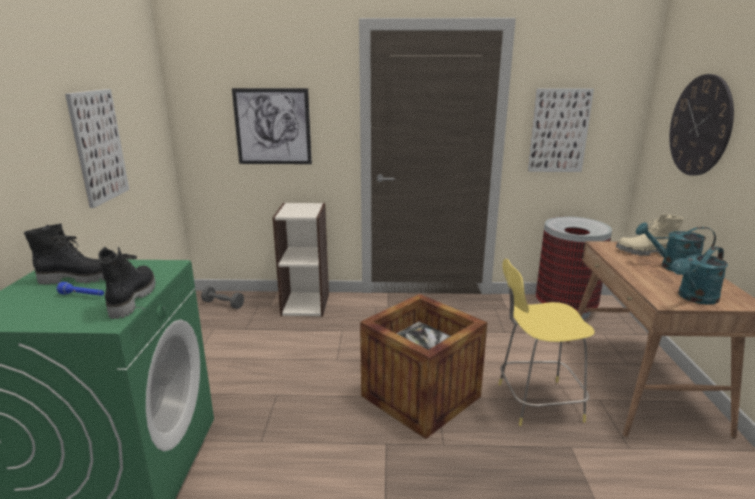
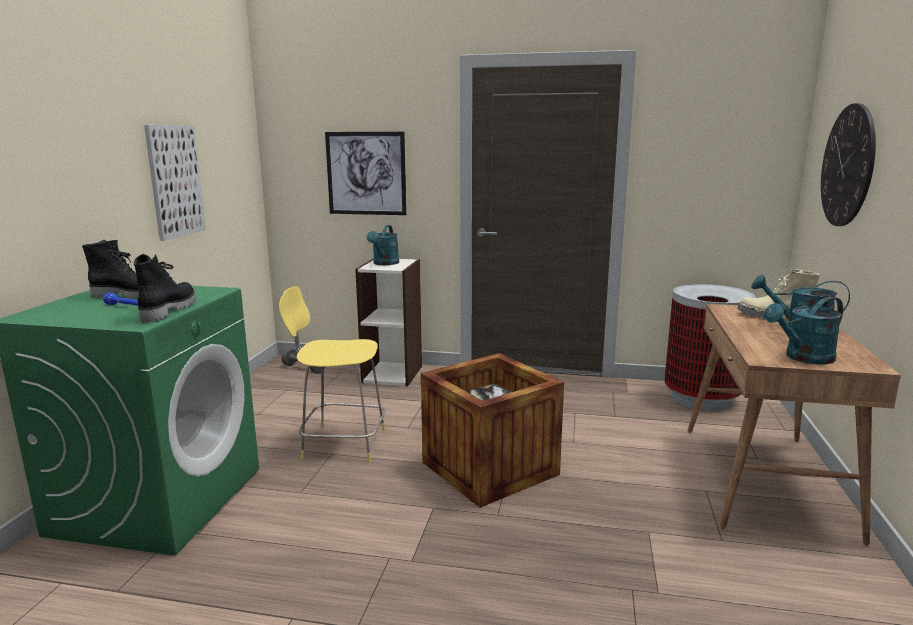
camera: 10 degrees right, 5 degrees down
yellow stool [499,259,595,426] -> yellow stool moved to [279,286,386,462]
picture [528,88,594,172] -> none
none -> turquoise watering can [367,225,399,265]

